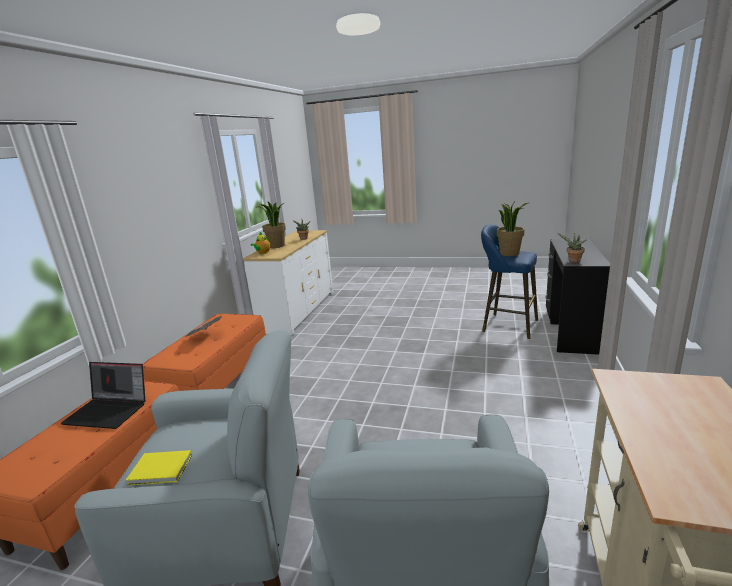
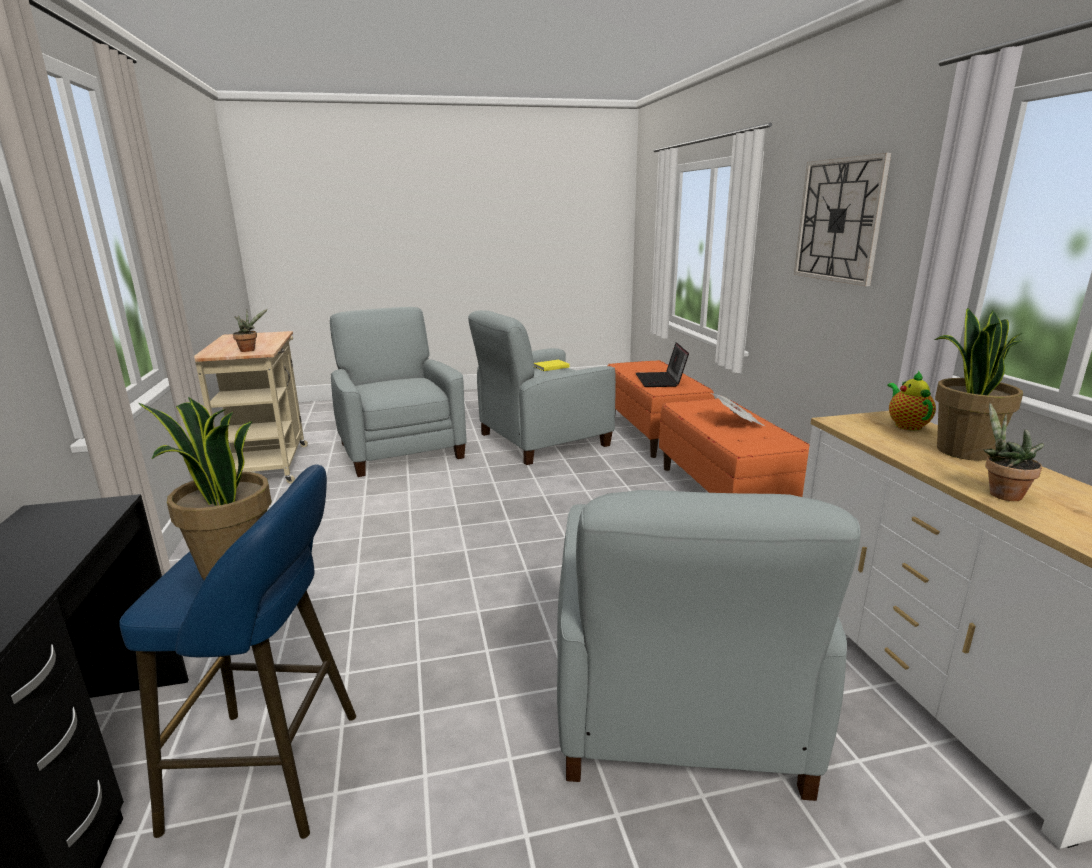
camera: 150 degrees right, 0 degrees up
laptop [60,362,145,429] -> laptop turned 75 degrees counterclockwise [636,342,689,387]
potted plant [558,233,587,263] -> potted plant moved to [233,309,268,352]
none -> grey armchair [557,490,861,801]
none -> wall clock [794,153,891,286]

